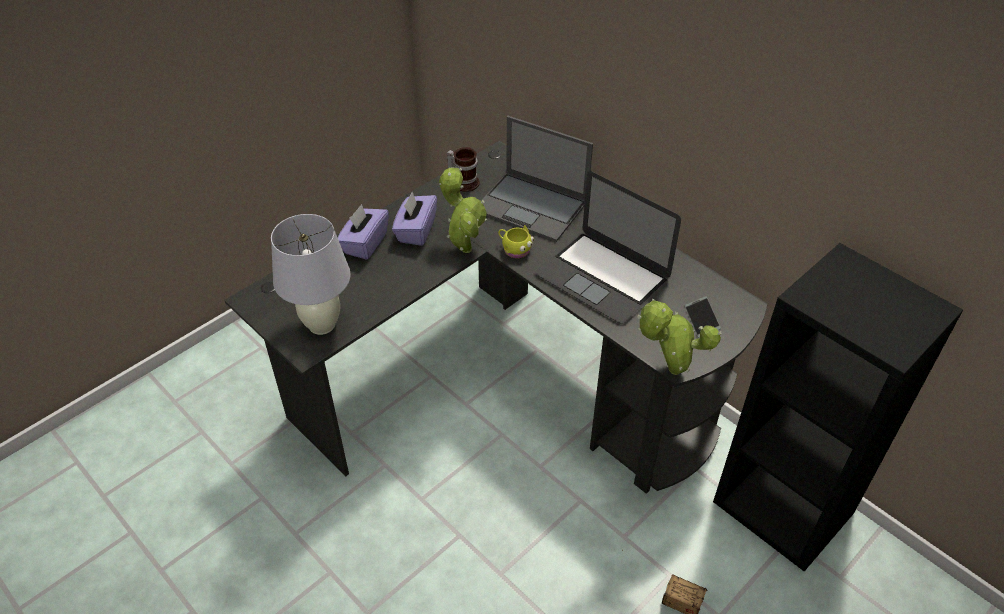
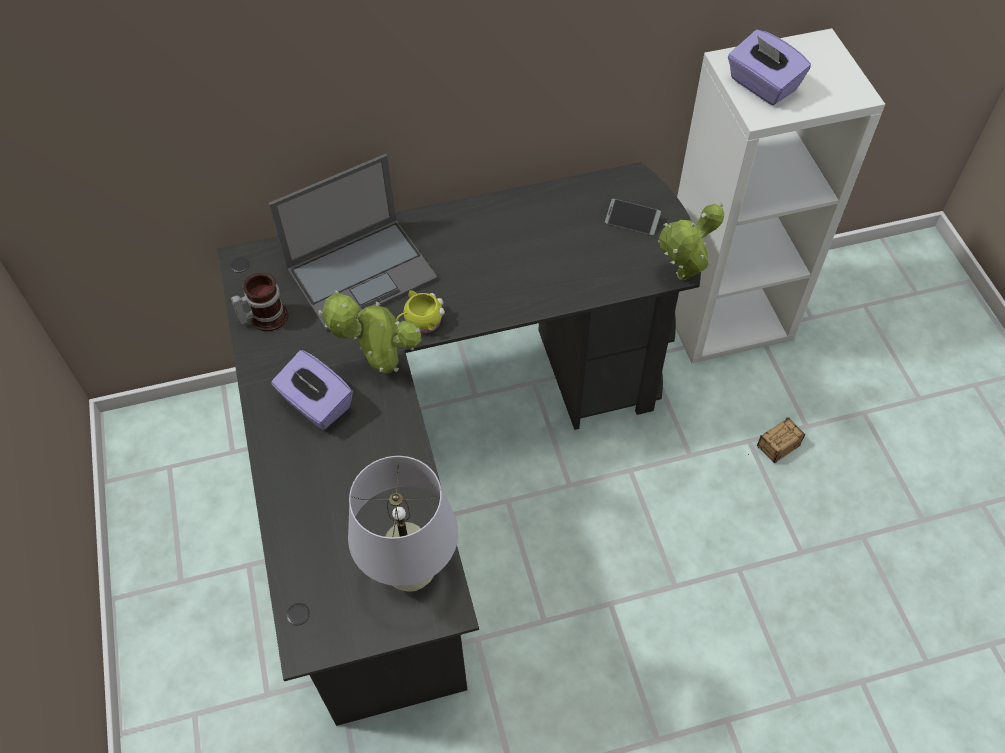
camera: 60 degrees left, 10 degrees up
purple tissue box [338,204,389,260] -> purple tissue box moved to [728,30,811,105]
laptop [535,171,681,324] -> none
black bookcase [713,243,963,571] -> white bookcase [675,28,885,364]

